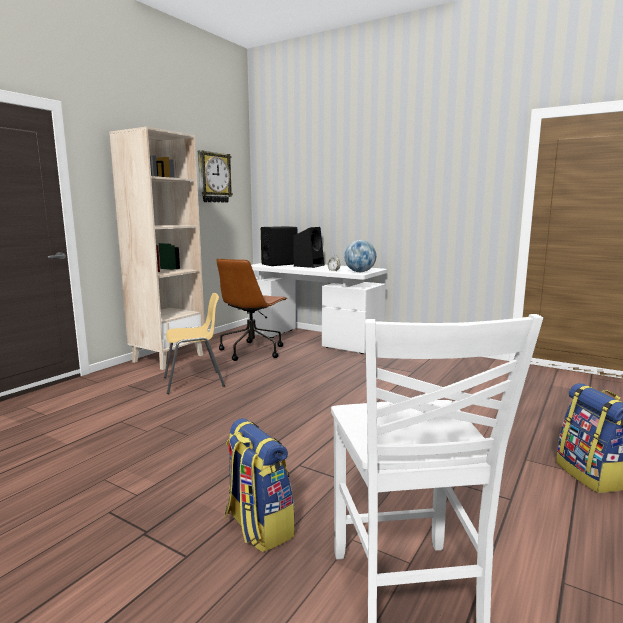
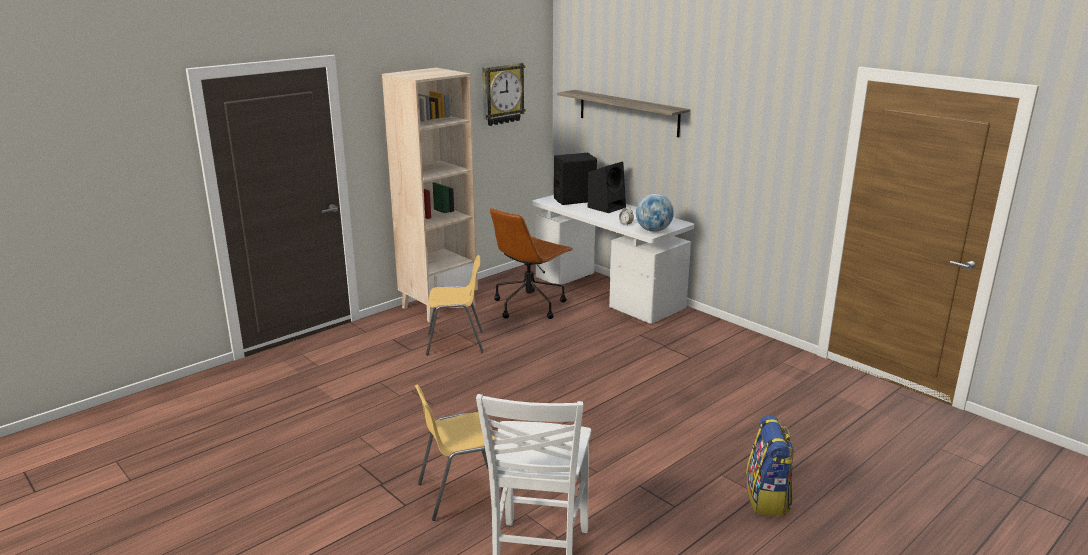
camera: 15 degrees right, 10 degrees up
backpack [225,418,295,552] -> yellow chair [415,385,503,521]
none -> shelf [557,90,690,138]

